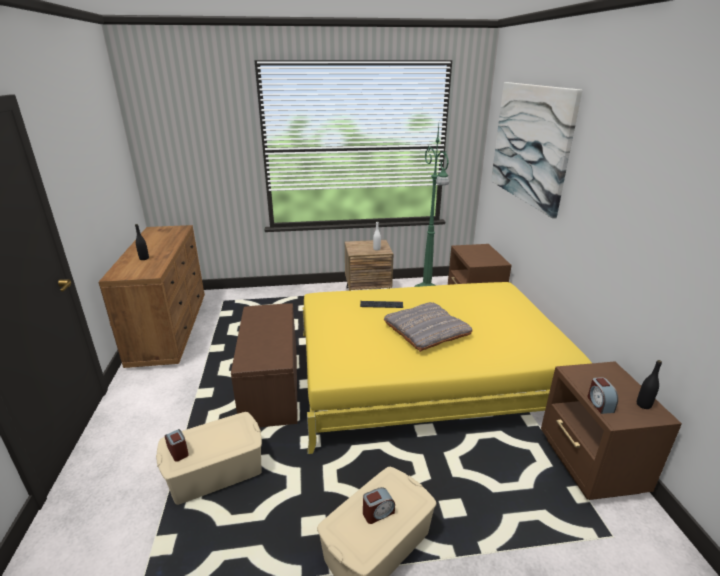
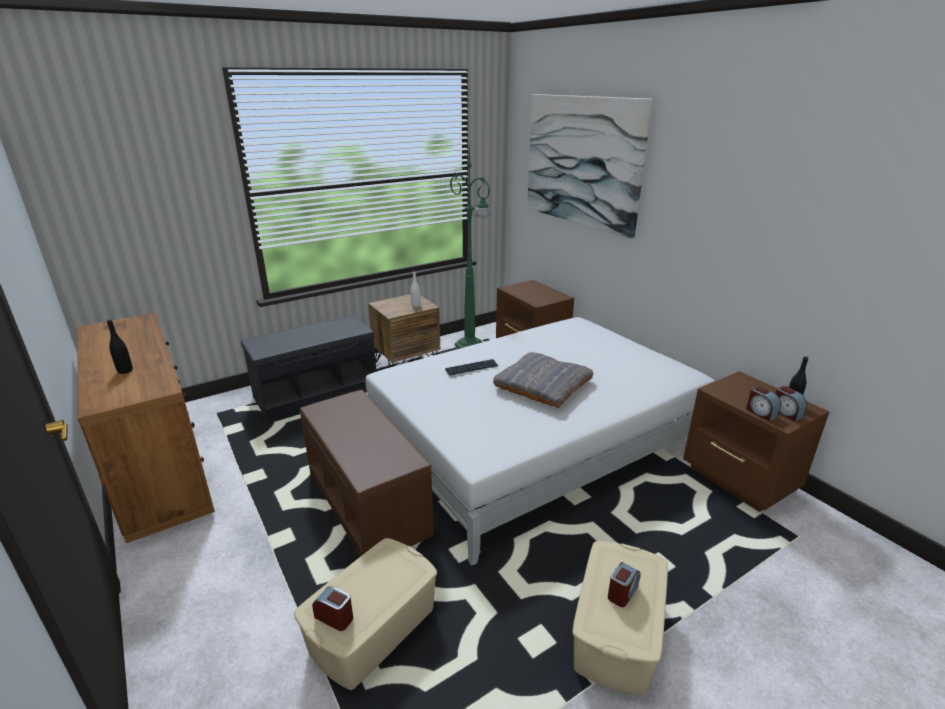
camera: 25 degrees left, 0 degrees up
yellow bed [303,282,592,454] -> white bed [365,317,715,565]
none -> grey bench [241,315,377,420]
none -> alarm clock [775,386,807,421]

